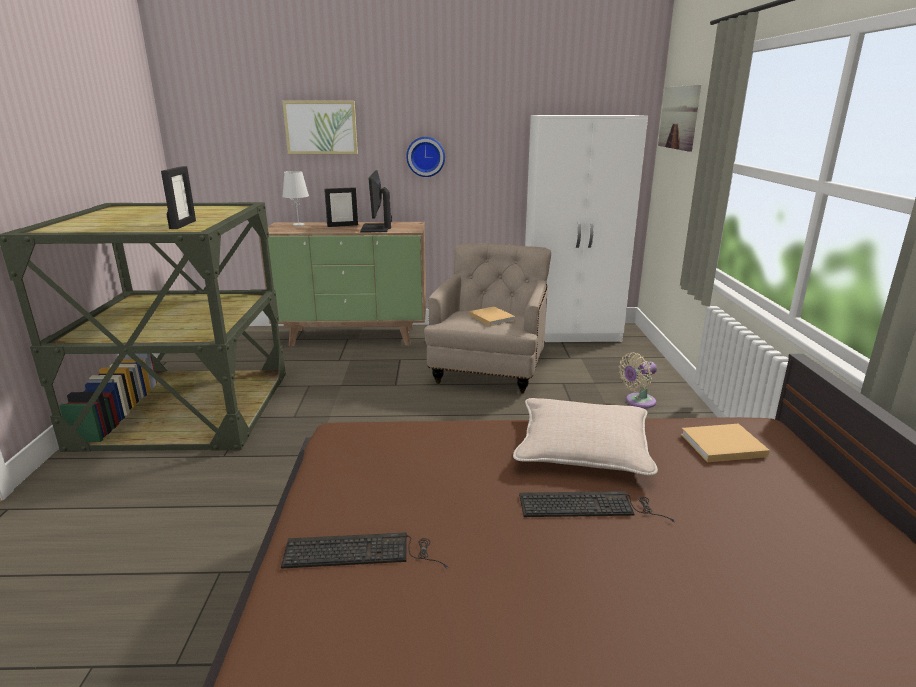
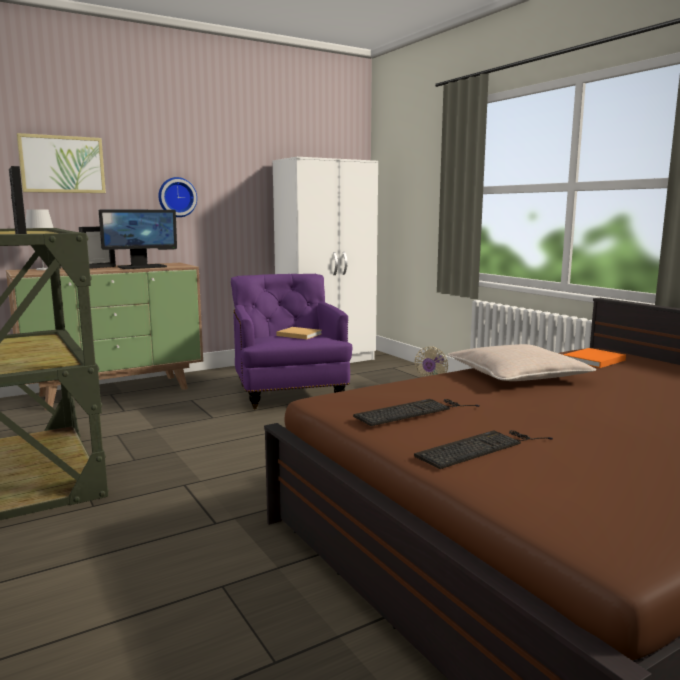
camera: 30 degrees left, 10 degrees down
monitor [360,170,392,232] -> monitor turned 90 degrees counterclockwise [99,210,177,269]
beige armchair [424,243,551,394] -> purple armchair [231,274,352,409]
keyboard [519,491,675,522] -> keyboard moved to [353,399,480,426]
picture [658,85,701,152] -> none
beige book [681,424,770,462] -> orange book [563,348,626,368]

